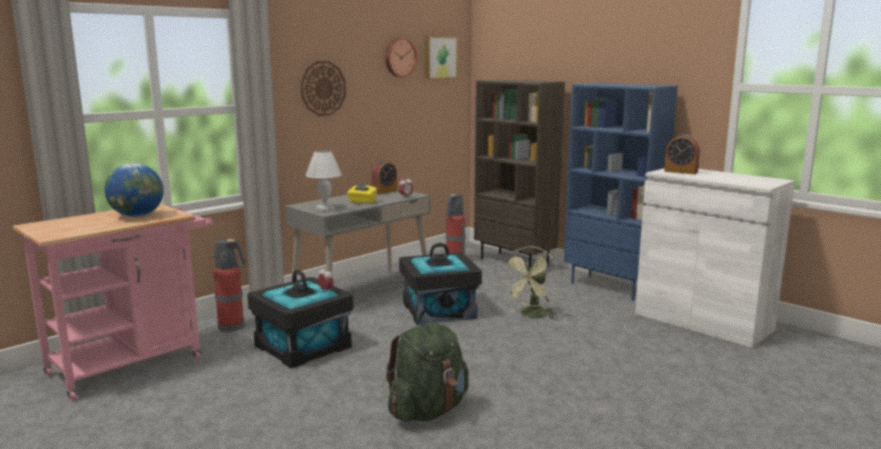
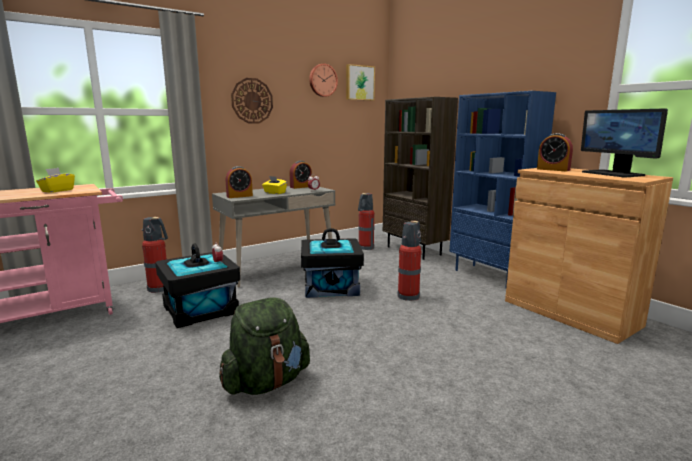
camera: 10 degrees right, 0 degrees up
globe [104,163,164,217] -> yellow tissue box [36,168,75,193]
white table lamp [306,150,342,211] -> alarm clock [226,166,253,198]
green fan [501,246,559,319] -> fire extinguisher [398,221,422,301]
white cabinet [635,168,795,348] -> brown cabinet [505,168,673,344]
none -> monitor [581,108,668,177]

